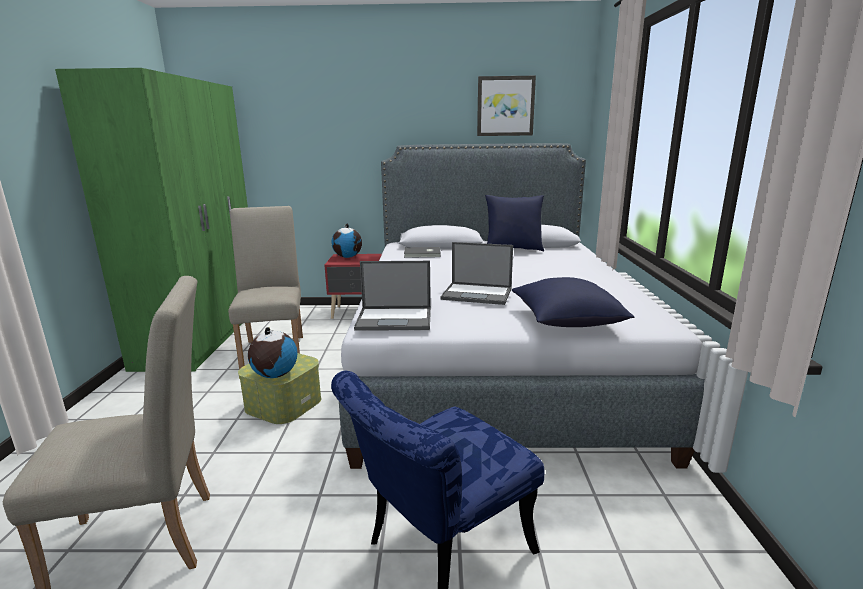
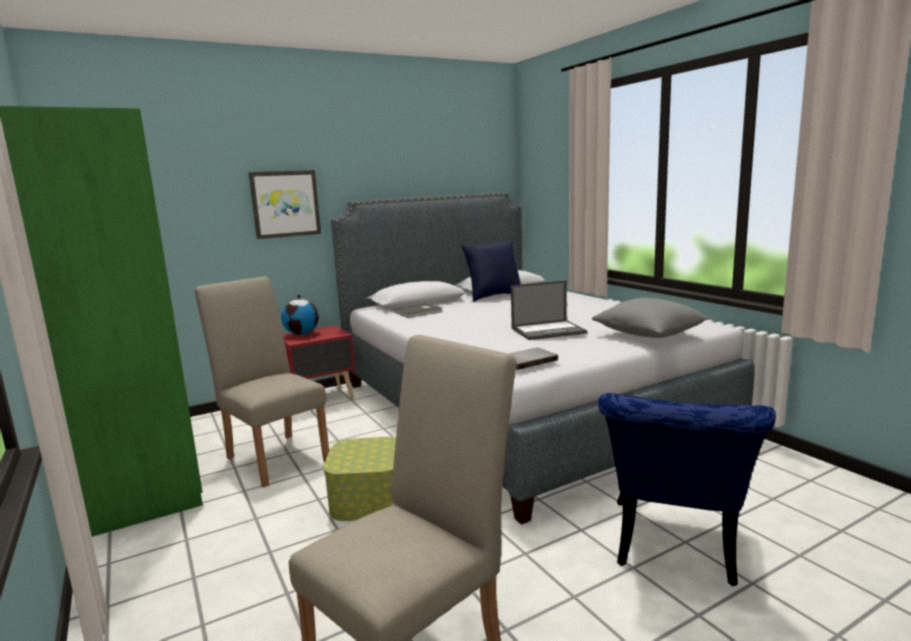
camera: 30 degrees left, 5 degrees down
globe [248,327,298,378] -> none
laptop [354,261,431,331] -> grey book [509,348,558,370]
picture [477,76,536,136] -> picture moved to [248,170,321,239]
blue pillow [512,277,635,327] -> grey pillow [592,298,709,338]

